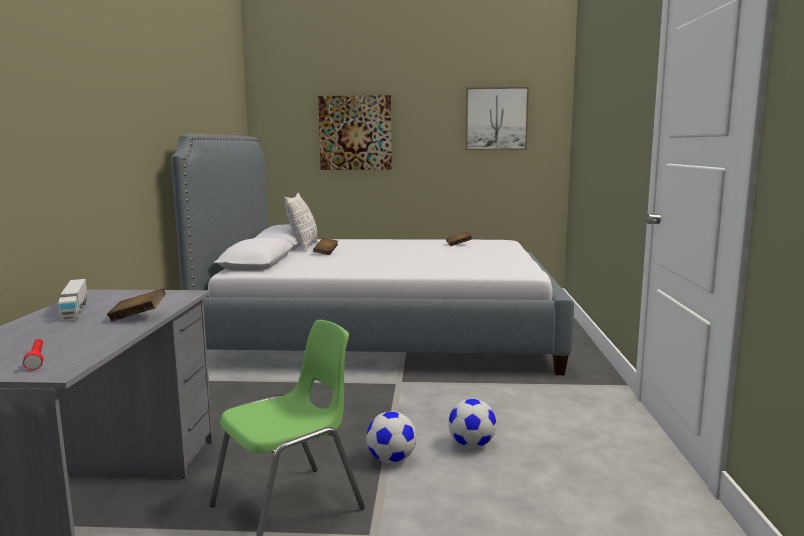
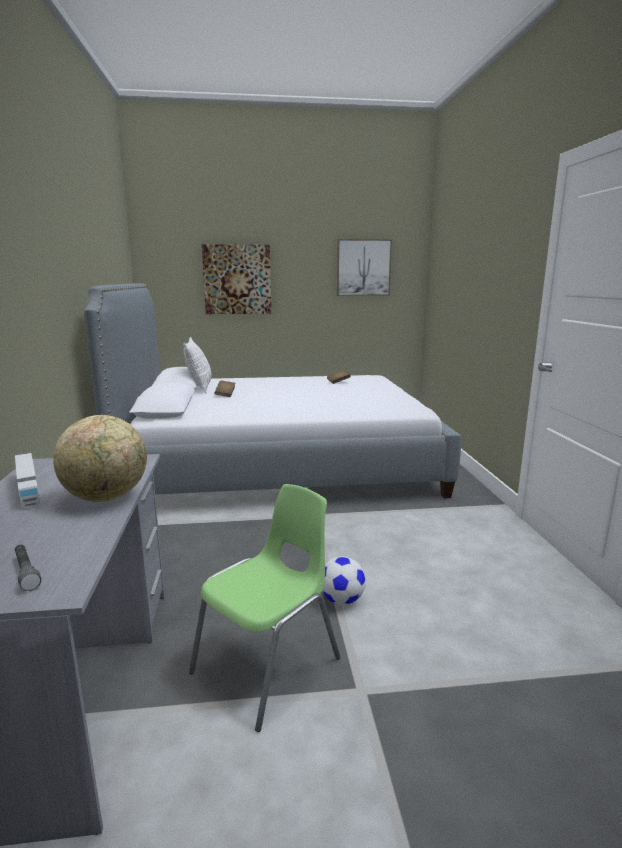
camera: 10 degrees left, 5 degrees up
red flashlight [23,339,44,370] -> grey flashlight [15,545,41,591]
brown book [107,288,166,322] -> globe [53,415,147,502]
football [449,399,496,448] -> none

